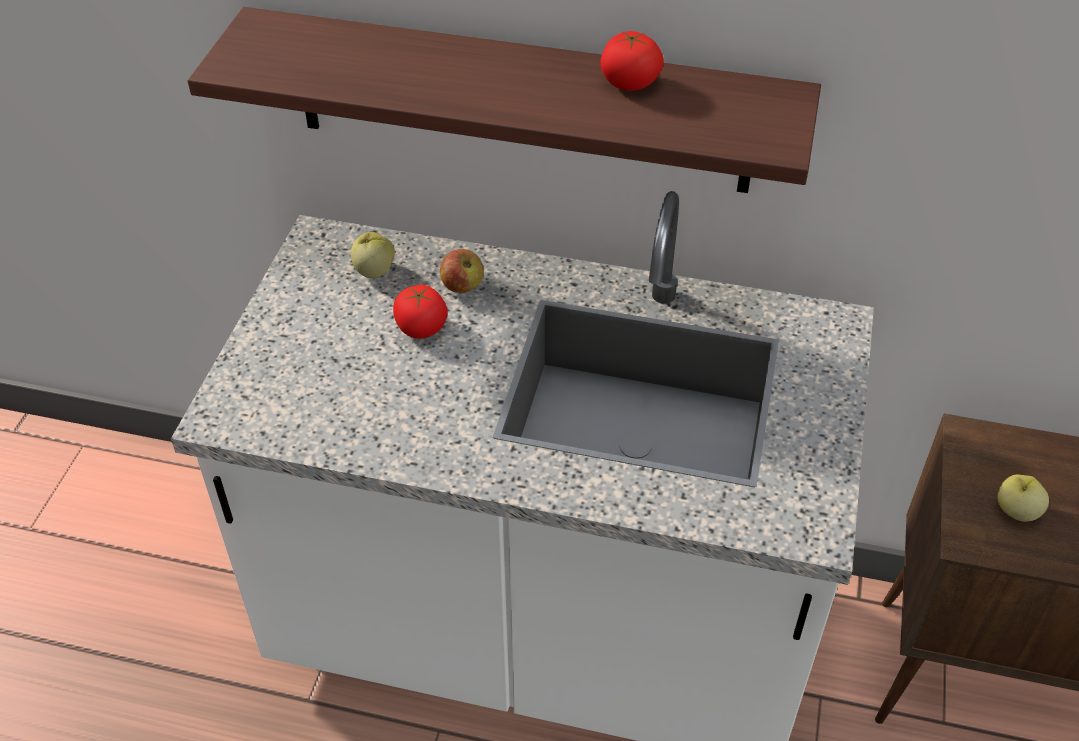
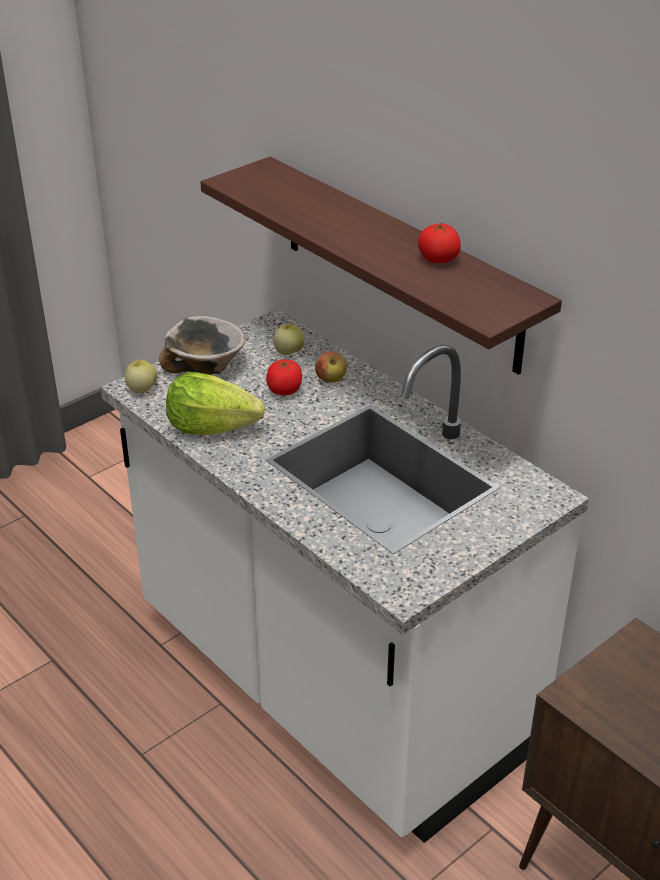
camera: 35 degrees right, 10 degrees down
apple [997,475,1049,522] -> apple moved to [125,360,157,393]
none -> bowl [159,316,246,375]
none -> lettuce [166,372,265,435]

